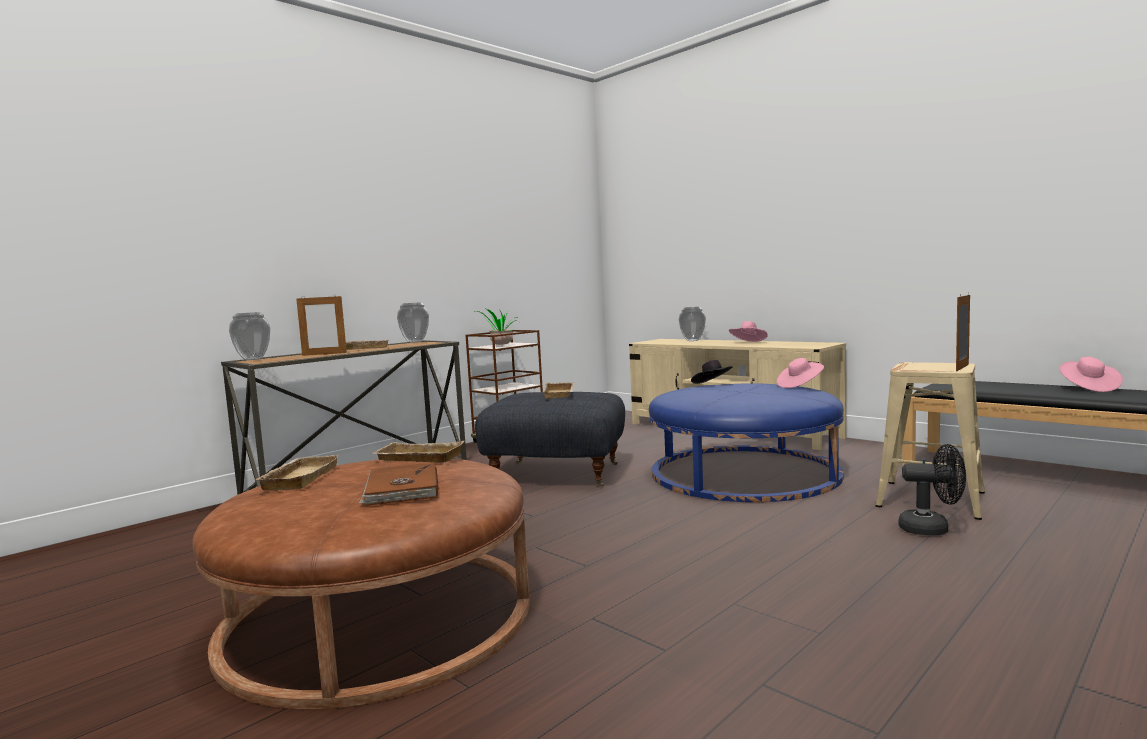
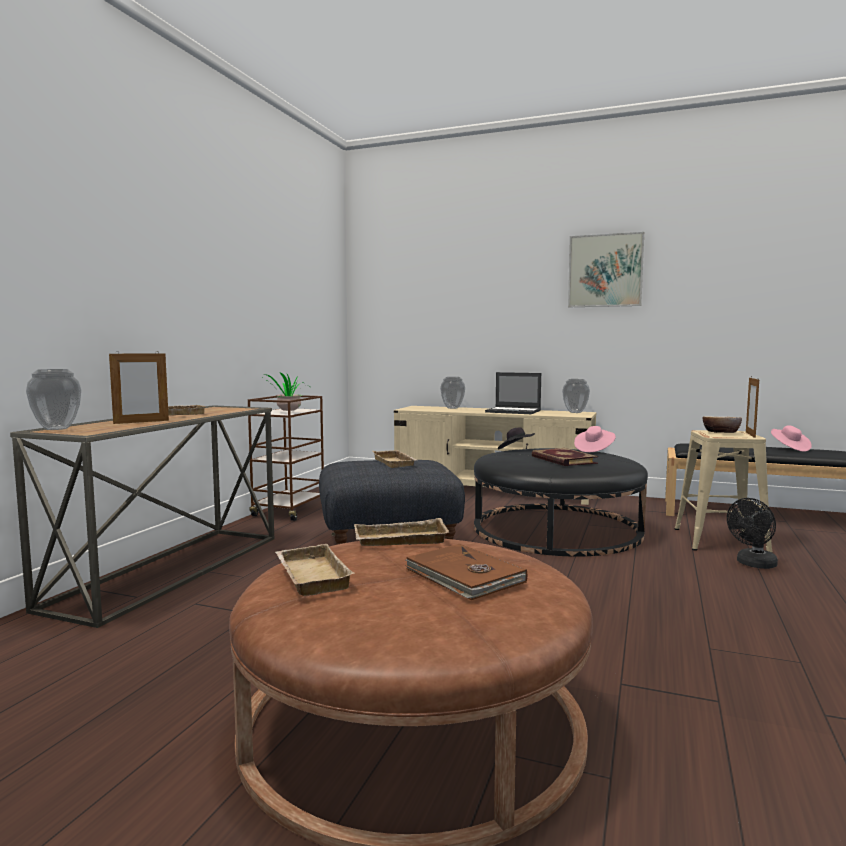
camera: 25 degrees left, 0 degrees up
vase [397,302,429,343] -> vase moved to [562,379,590,413]
blue ottoman [649,383,844,502] -> black ottoman [474,448,648,557]
pink hat [729,321,768,342] -> laptop [485,372,541,414]
black fan [898,444,966,536] -> black fan turned 150 degrees clockwise [727,498,778,569]
none -> book [532,448,598,466]
none -> picture [568,232,644,307]
none -> bowl [703,416,742,433]

